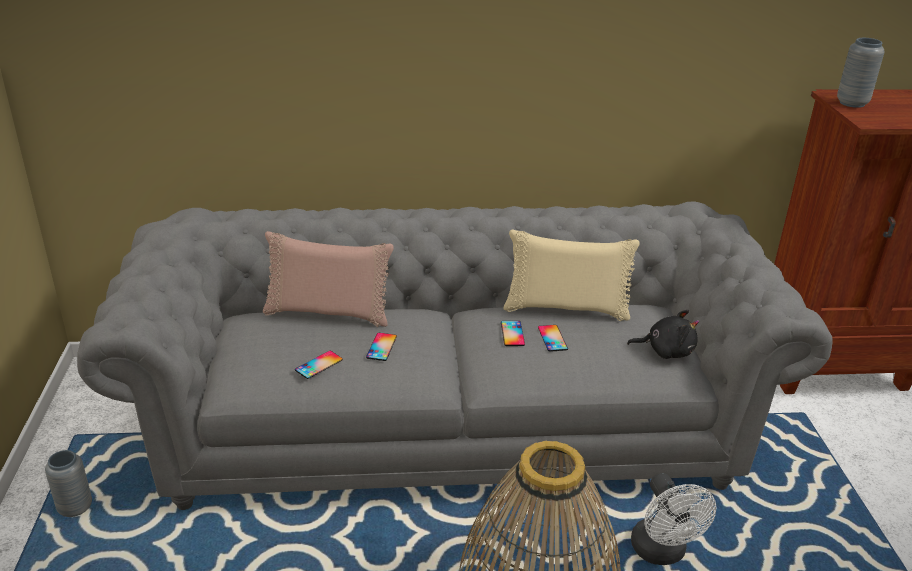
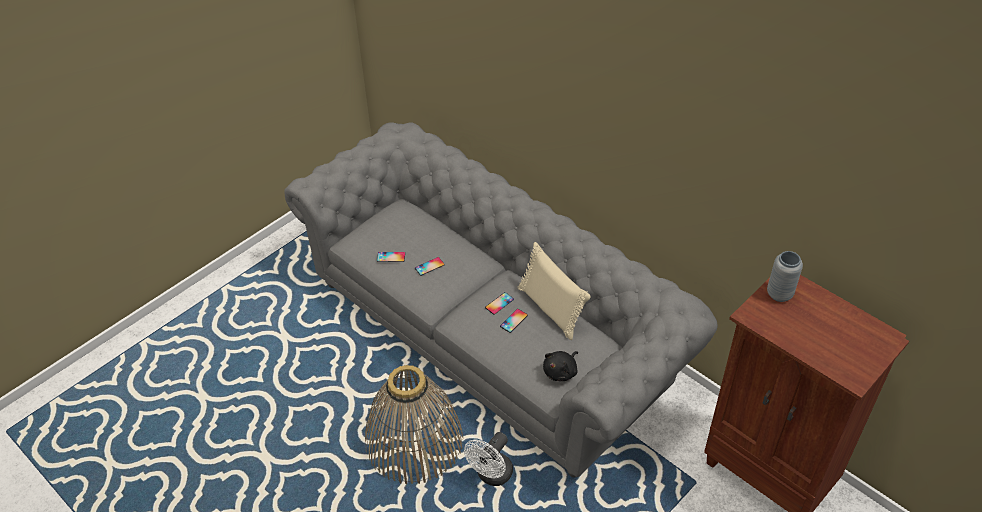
camera: 50 degrees right, 15 degrees up
grey vase [45,450,92,517] -> none
beige pillow [263,231,394,327] -> none
black plush toy [627,310,699,359] -> black plush toy turned 75 degrees clockwise [543,351,578,381]

